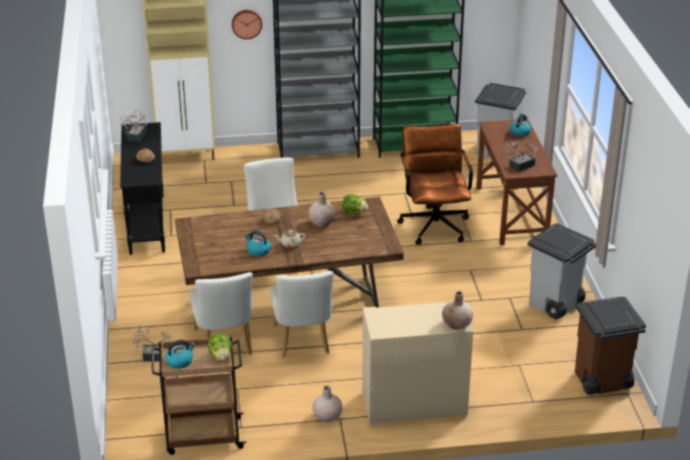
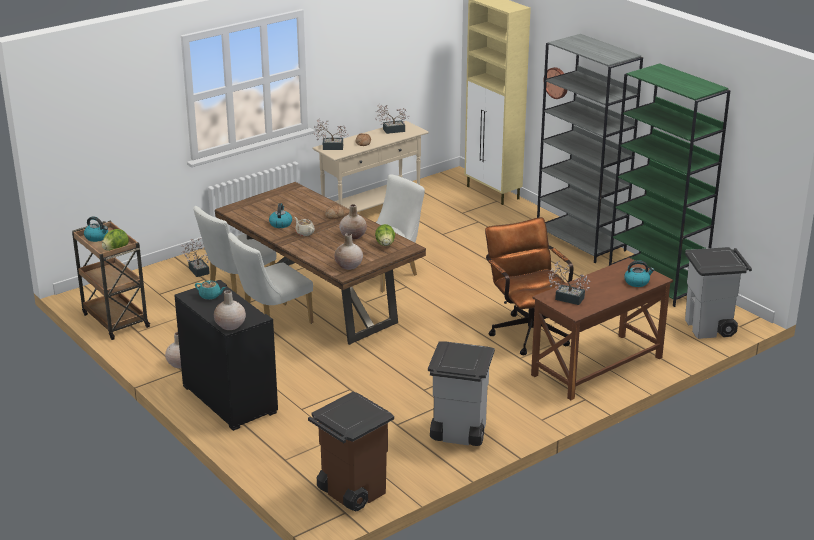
camera: 60 degrees right, 5 degrees down
black console table [120,122,165,255] -> beige console table [312,121,429,212]
beige dresser [362,301,473,426] -> black dresser [174,280,278,431]
brown office chair [397,124,473,245] -> brown office chair turned 75 degrees counterclockwise [485,217,574,355]
none -> turquoise teapot [195,280,226,300]
none -> potted plant [313,118,349,150]
none -> beige vase [334,233,363,270]

